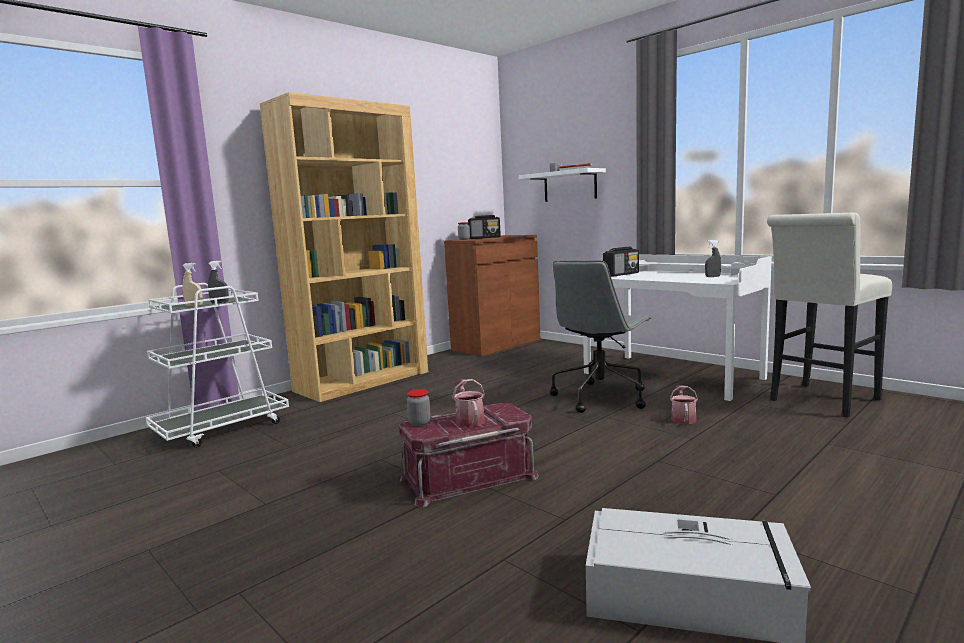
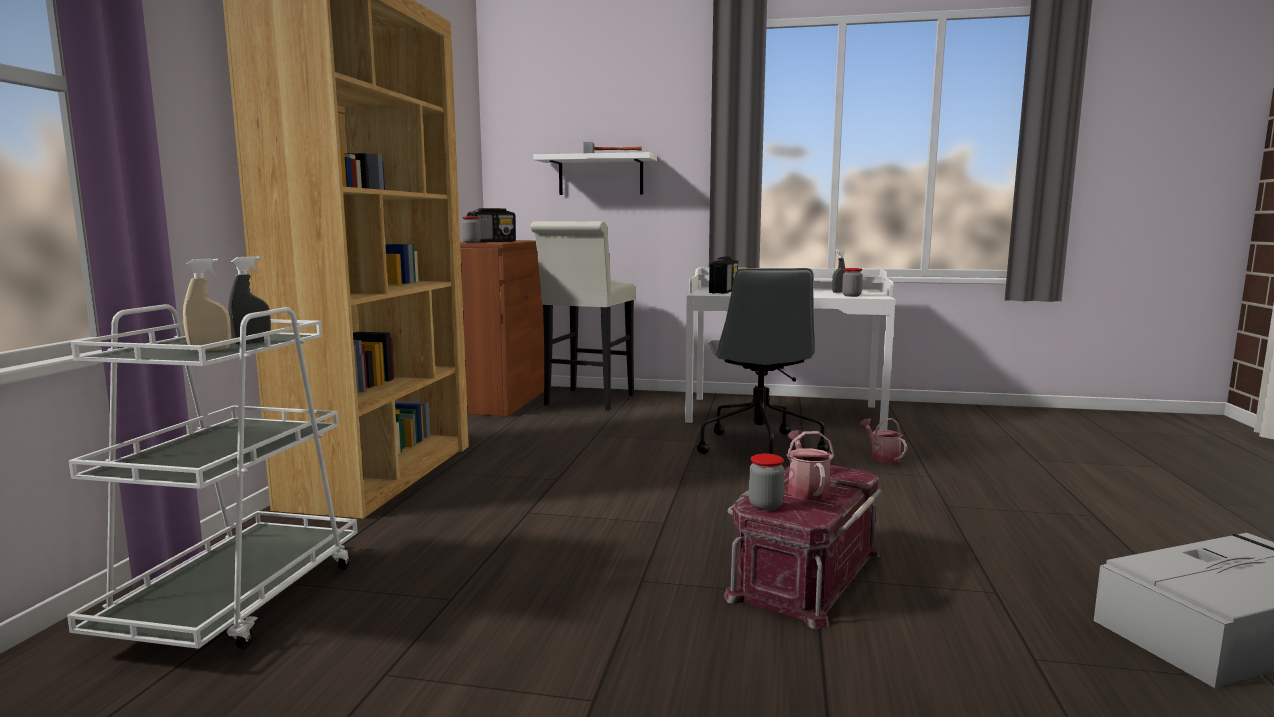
camera: 35 degrees left, 0 degrees up
watering can [452,379,485,427] -> watering can turned 45 degrees clockwise [786,430,835,501]
white stool [767,213,892,418] -> white stool moved to [530,221,636,411]
none -> jar [842,268,863,297]

